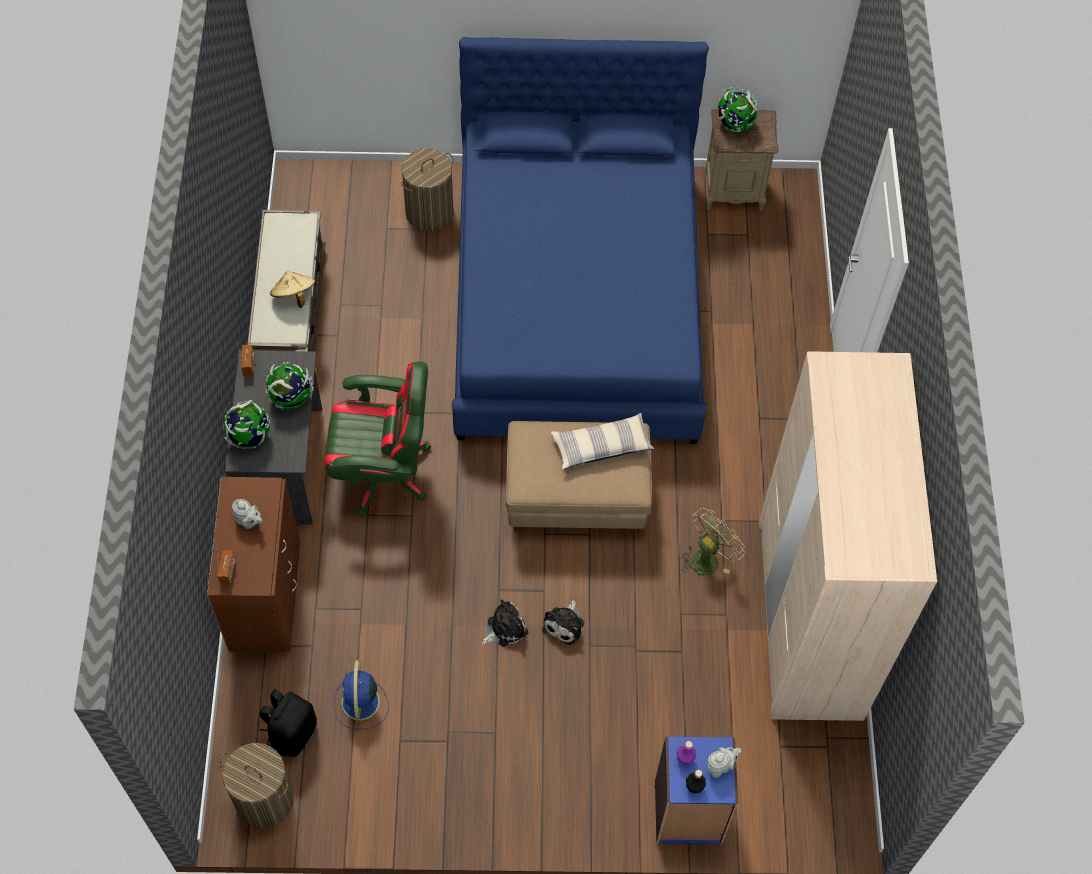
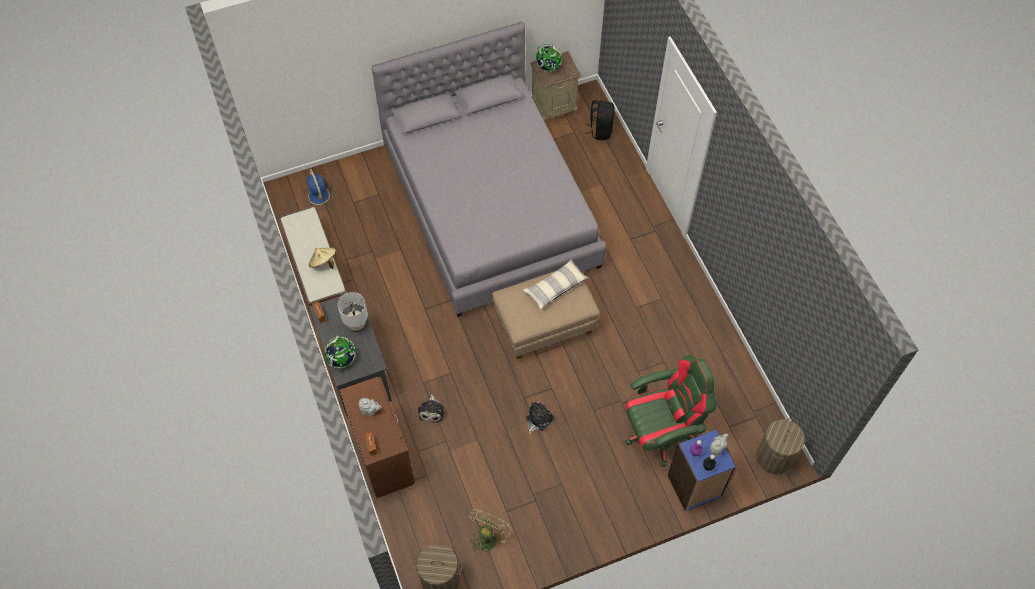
camera: 20 degrees left, 0 degrees up
black backpack [259,689,317,757] -> black backpack moved to [584,100,614,140]
globe [265,362,314,409] -> white table lamp [338,292,368,332]
green office chair [325,362,431,517] -> green office chair moved to [625,355,716,467]
blue fan [334,660,389,730] -> blue fan moved to [304,169,336,210]
laundry basket [401,148,454,231] -> laundry basket moved to [756,418,805,474]
blue bed [452,37,709,444] -> grey bed [372,22,606,317]
plush toy [542,600,584,645] -> plush toy moved to [418,394,444,422]
green fan [682,508,745,576] -> green fan moved to [468,509,512,554]
beige wardrobe [759,351,937,721] -> none

